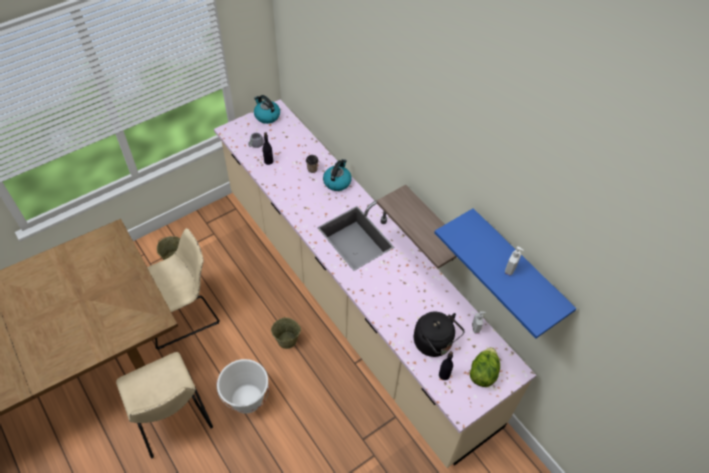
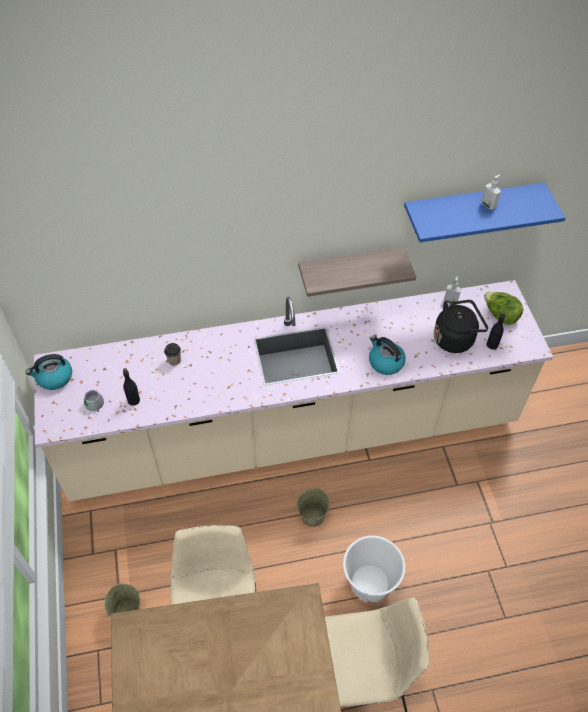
camera: 65 degrees left, 0 degrees up
kettle [323,159,352,191] -> kettle moved to [369,336,406,375]

